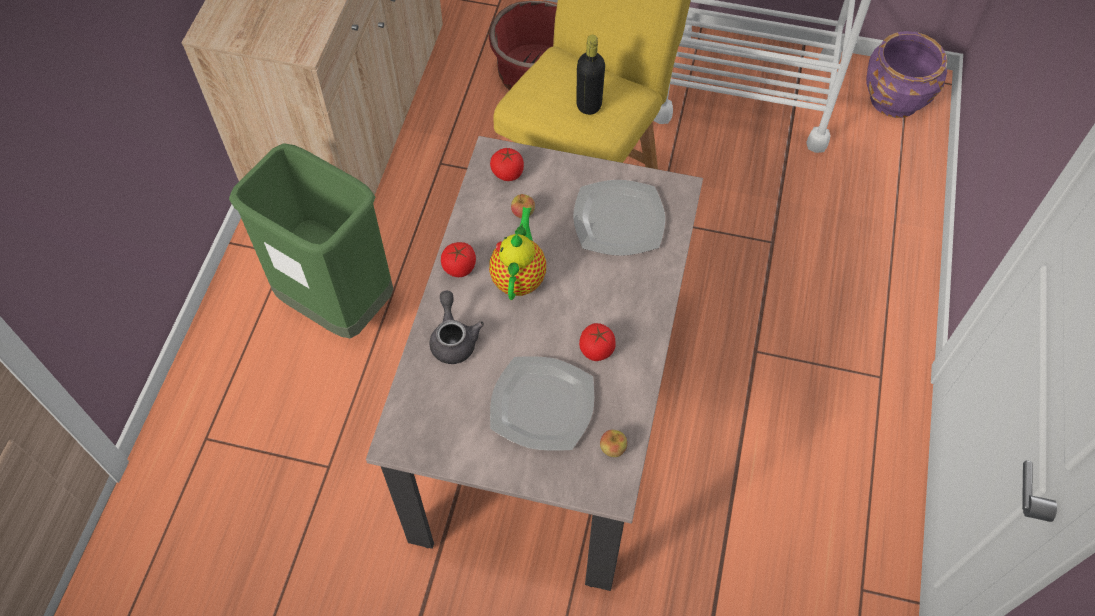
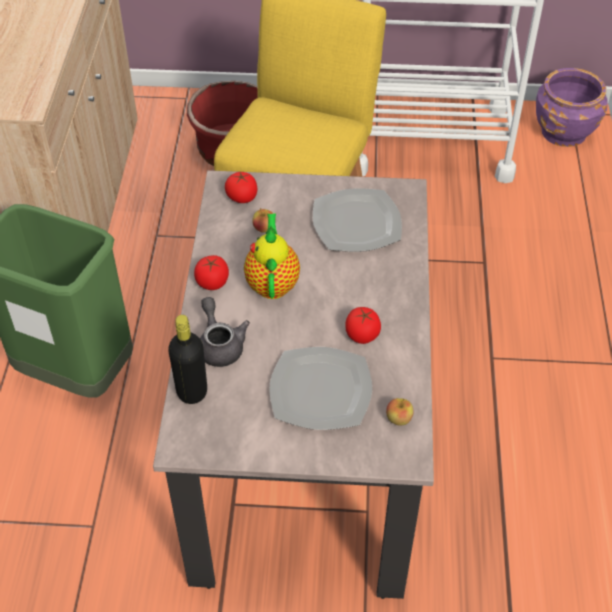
camera: 10 degrees left, 10 degrees down
black bottle [576,35,605,115] -> black bottle moved to [168,315,207,404]

